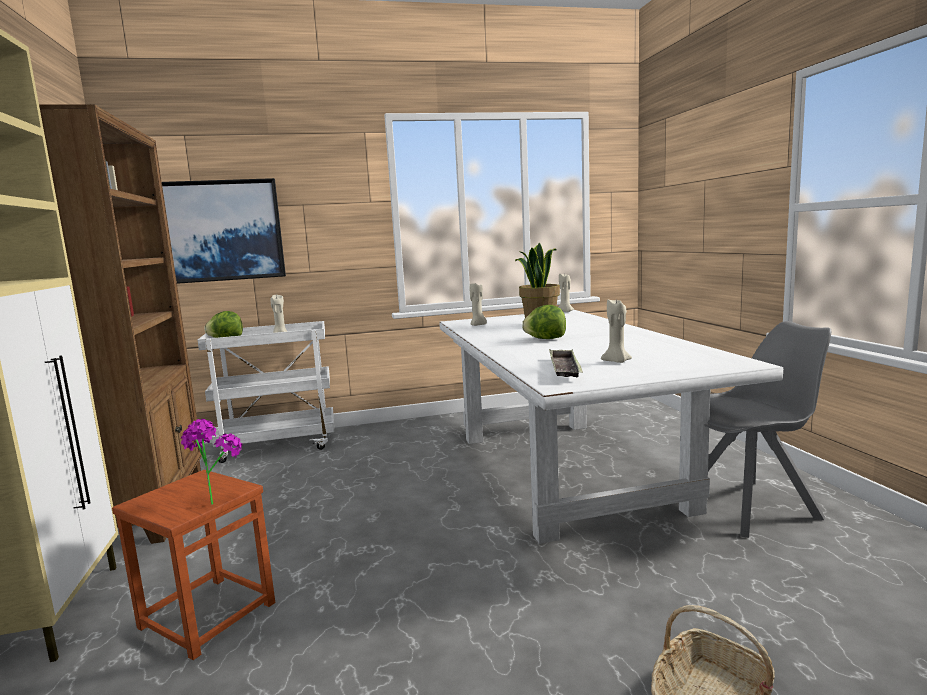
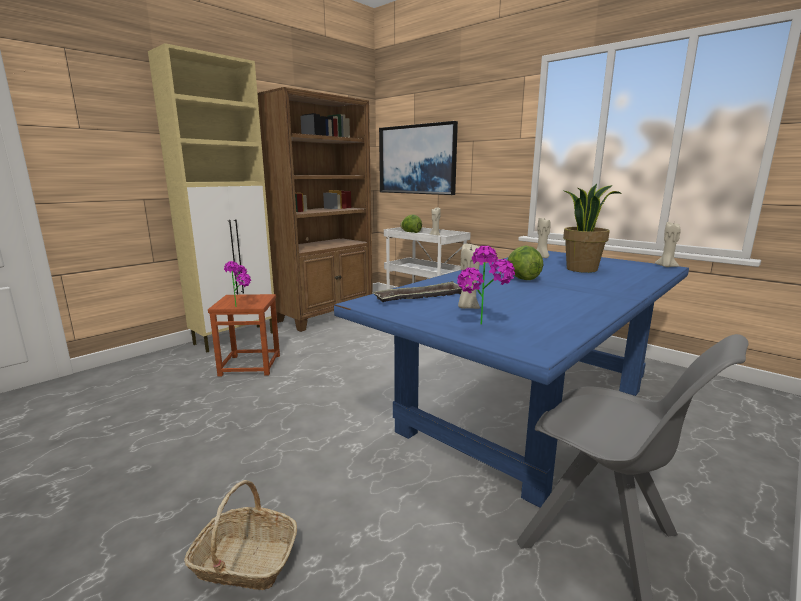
camera: 55 degrees right, 5 degrees up
white dining table [439,310,783,544] -> blue dining table [334,251,689,508]
none -> potted plant [457,246,515,325]

